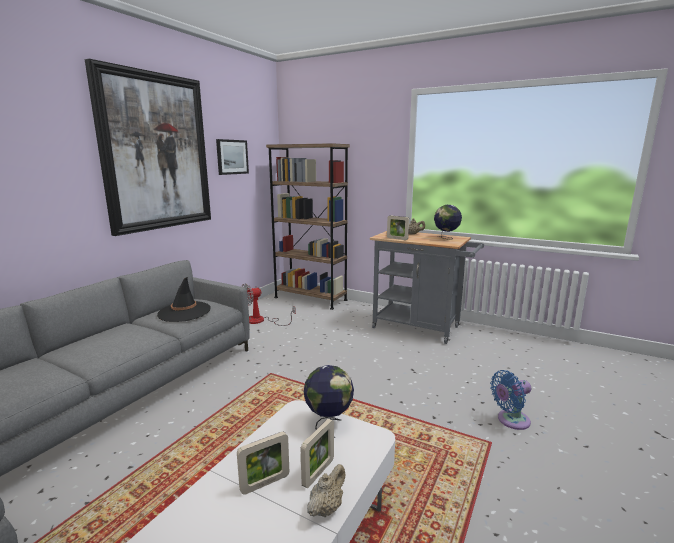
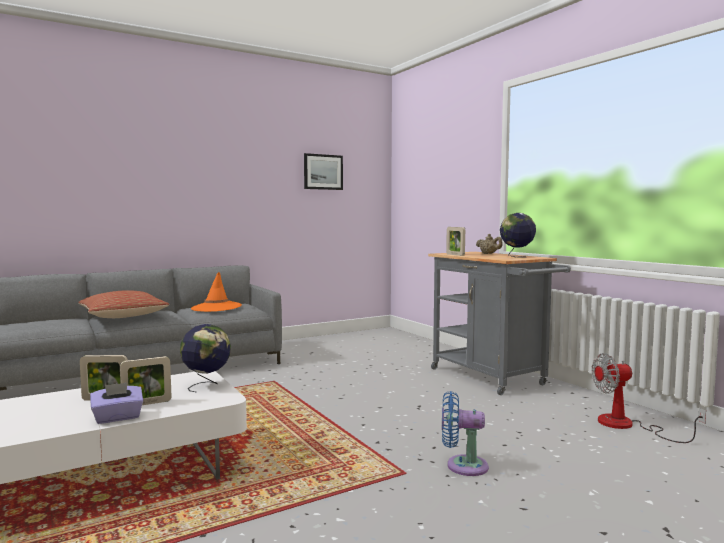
camera: 30 degrees right, 10 degrees down
picture [85,59,211,236] -> none
black hat [157,277,211,322] -> orange hat [191,272,242,312]
fan [241,283,296,326] -> fan moved to [592,353,706,443]
brown bookcase [266,143,350,310] -> none
beige teapot [307,464,345,517] -> purple tissue box [90,383,143,424]
none -> pillow [78,290,169,318]

